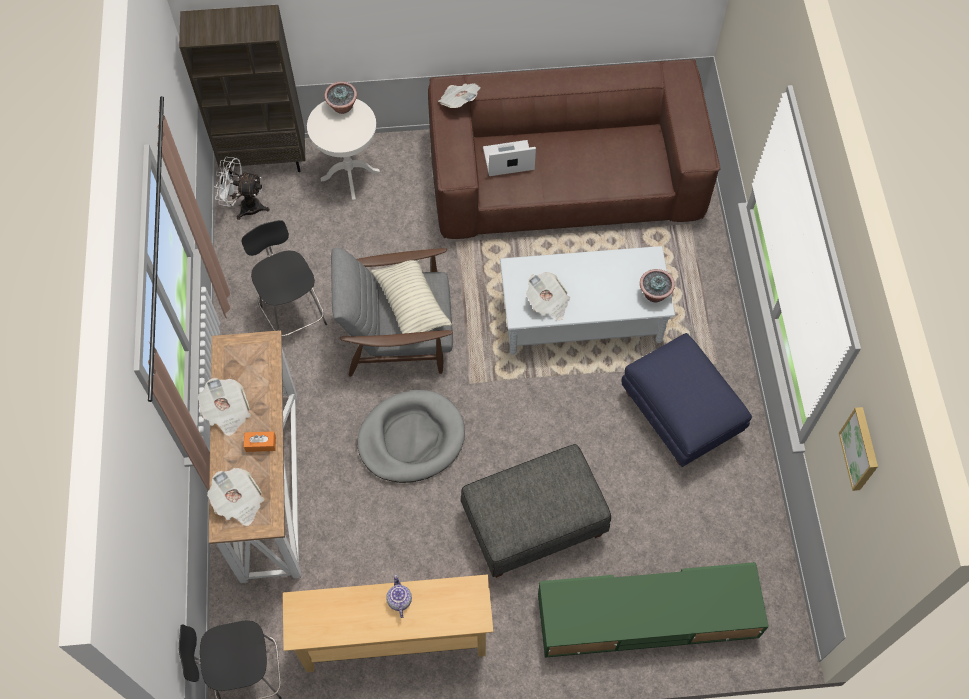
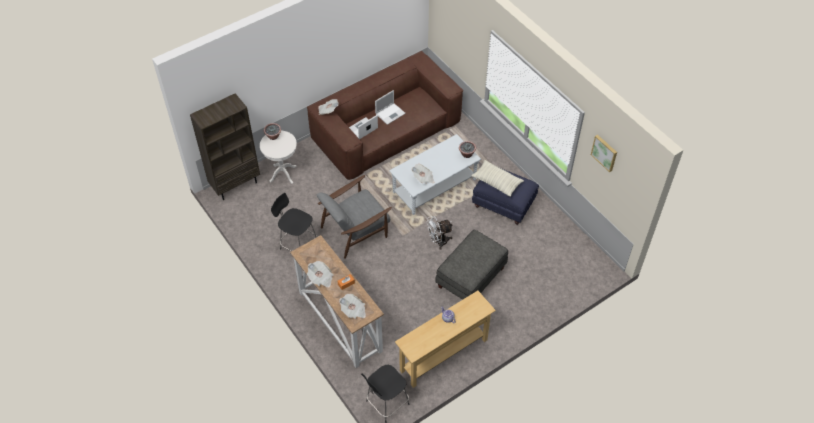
camera: 30 degrees left, 10 degrees down
white fan [214,157,270,220] -> white fan moved to [426,216,453,250]
grey dog bed [357,390,465,483] -> none
pillow [371,260,452,334] -> pillow moved to [471,160,524,197]
green tv stand [538,562,769,658] -> none
none -> laptop [375,90,406,125]

